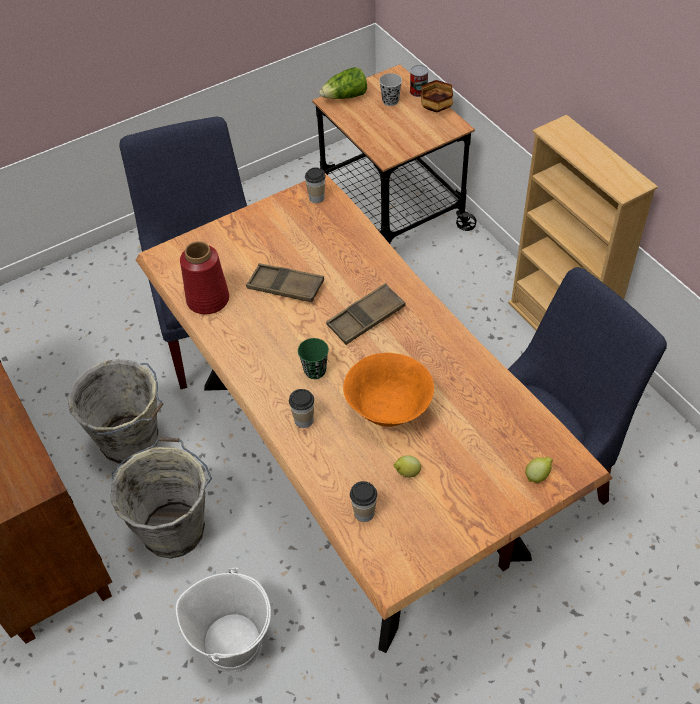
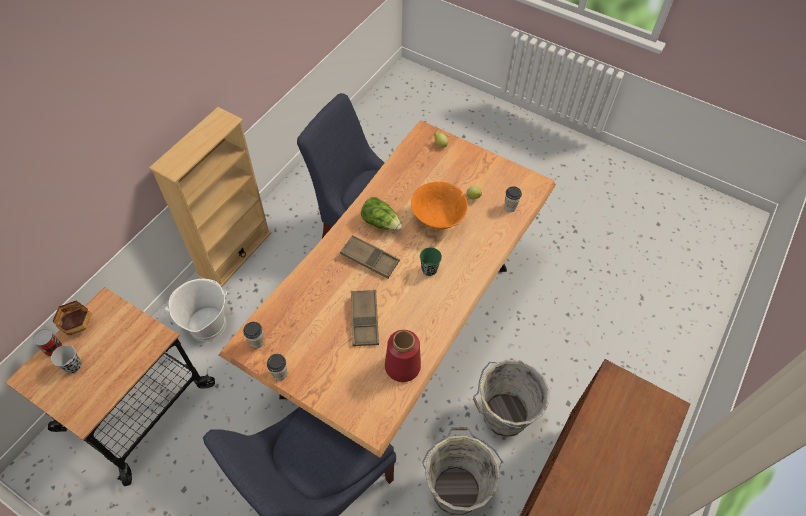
camera: 120 degrees left, 5 degrees up
white bucket [176,567,271,673] -> white bucket moved to [165,279,227,341]
cup [289,389,314,428] -> cup moved to [267,354,287,381]
lettuce [319,67,367,99] -> lettuce moved to [361,197,402,231]

